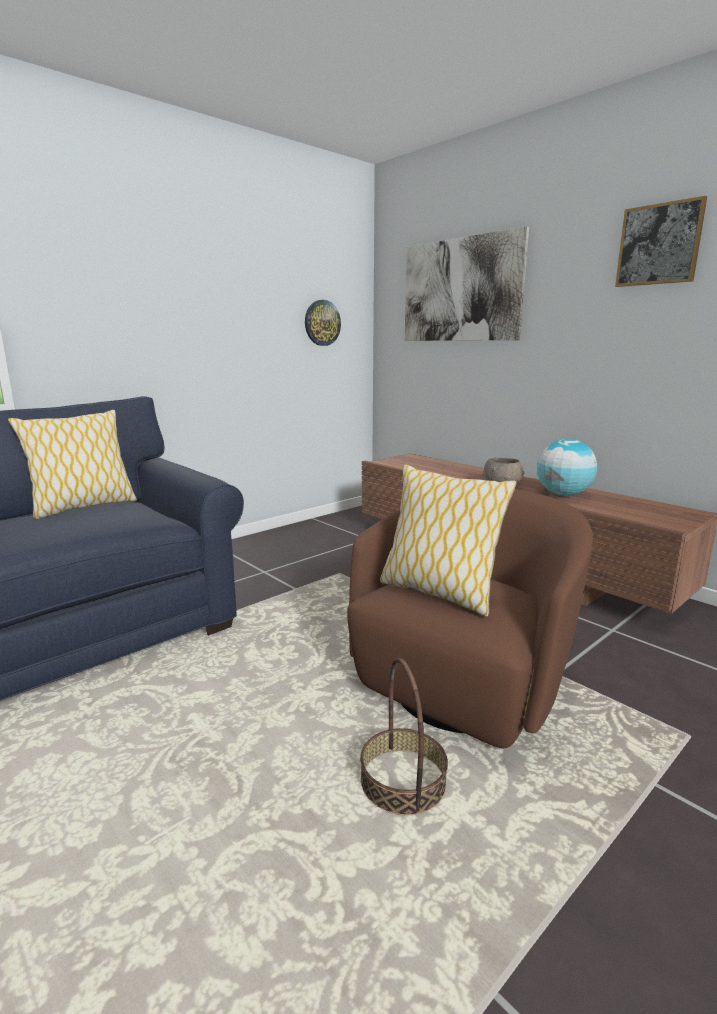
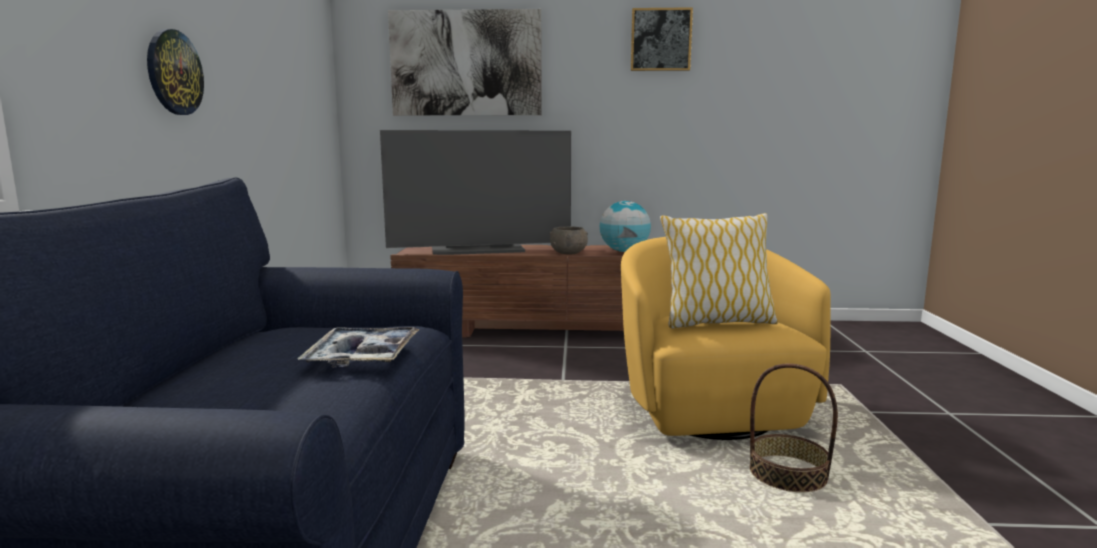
camera: 45 degrees left, 5 degrees down
pillow [8,410,137,519] -> none
wall clock [305,300,341,346] -> wall clock moved to [147,29,204,115]
brown armchair [347,489,593,748] -> yellow armchair [621,237,831,440]
none -> tray [297,327,420,367]
none -> television [380,130,571,255]

